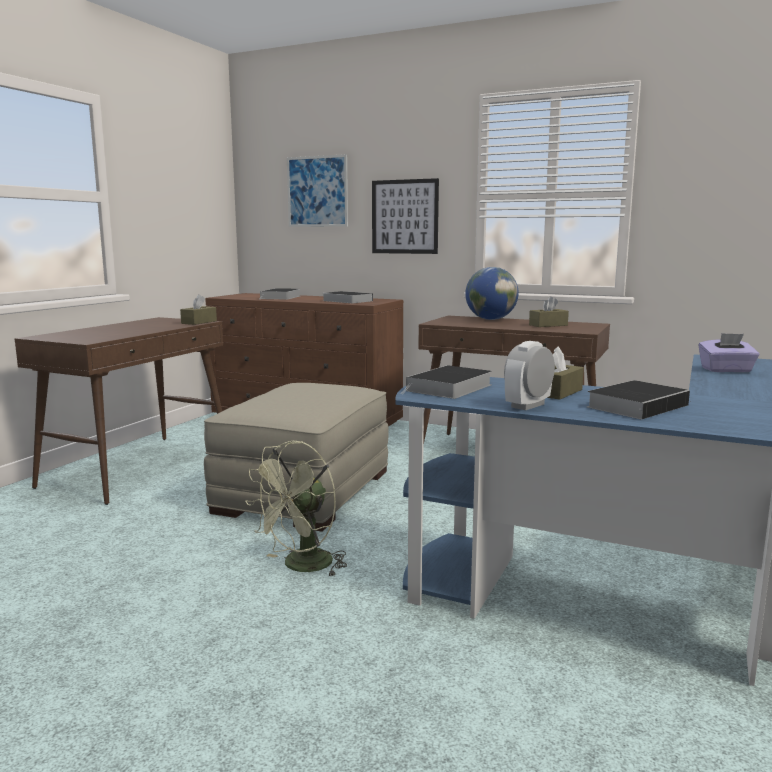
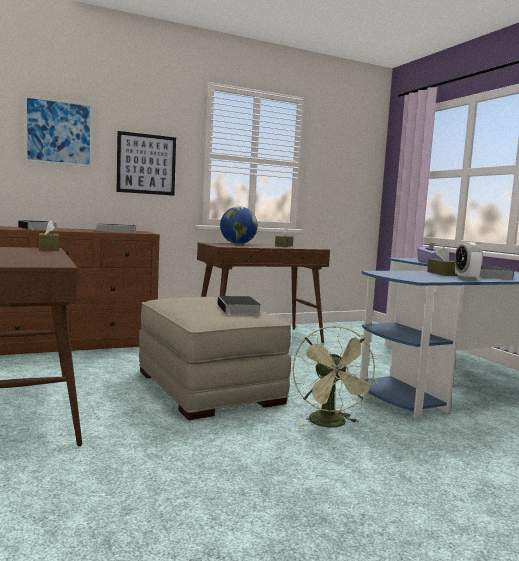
camera: 50 degrees left, 5 degrees down
book [401,365,492,399] -> book moved to [217,296,261,316]

